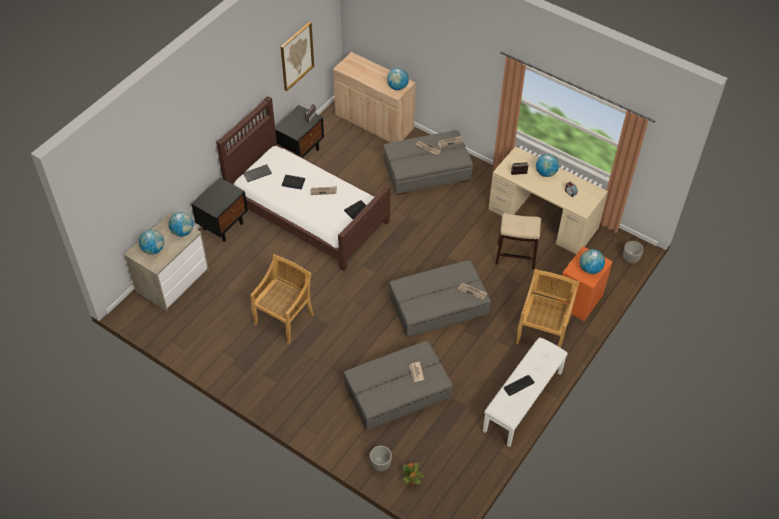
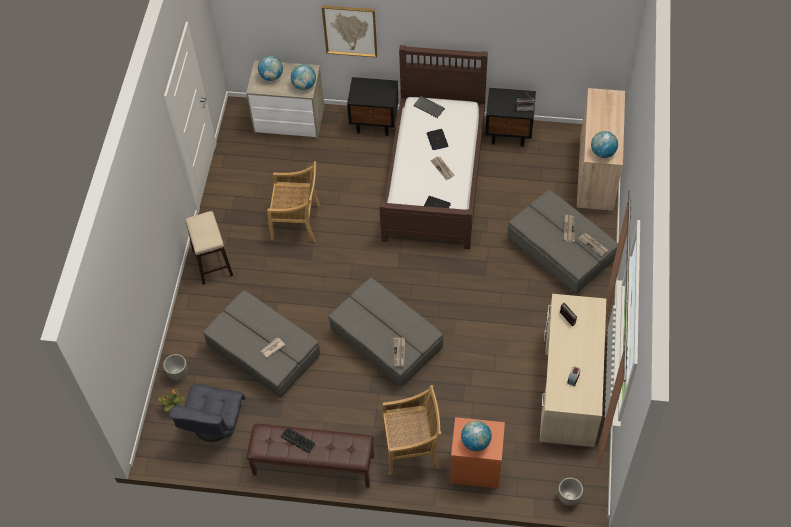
camera: 65 degrees right, 5 degrees up
picture [281,22,314,91] -> picture moved to [322,6,377,57]
white bench [483,337,568,447] -> brown bench [247,424,374,487]
stool [495,213,541,269] -> stool moved to [185,211,233,285]
globe [536,154,559,177] -> none
none -> grey armchair [169,384,245,442]

